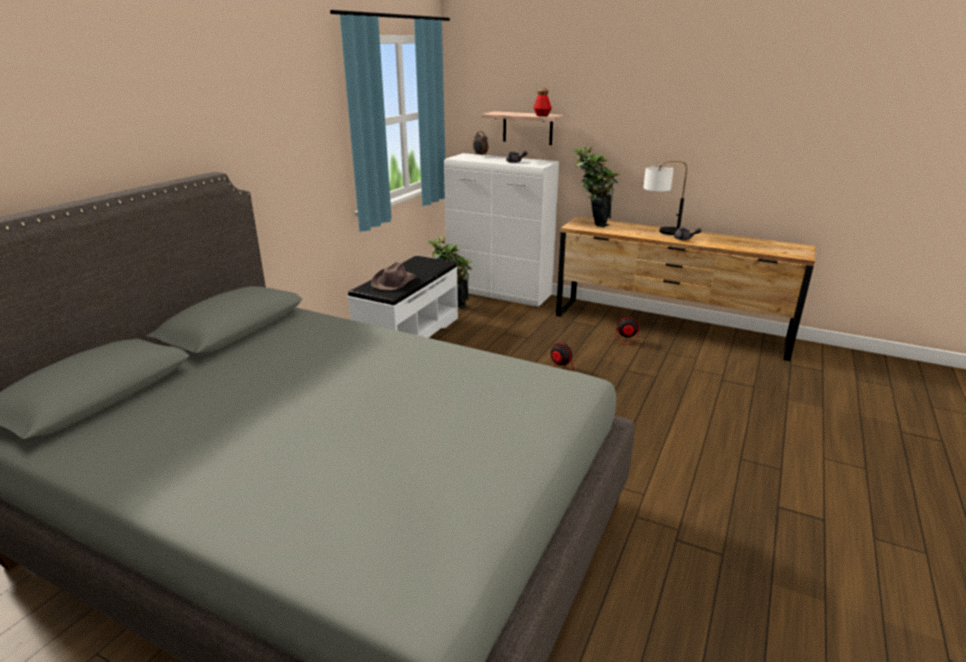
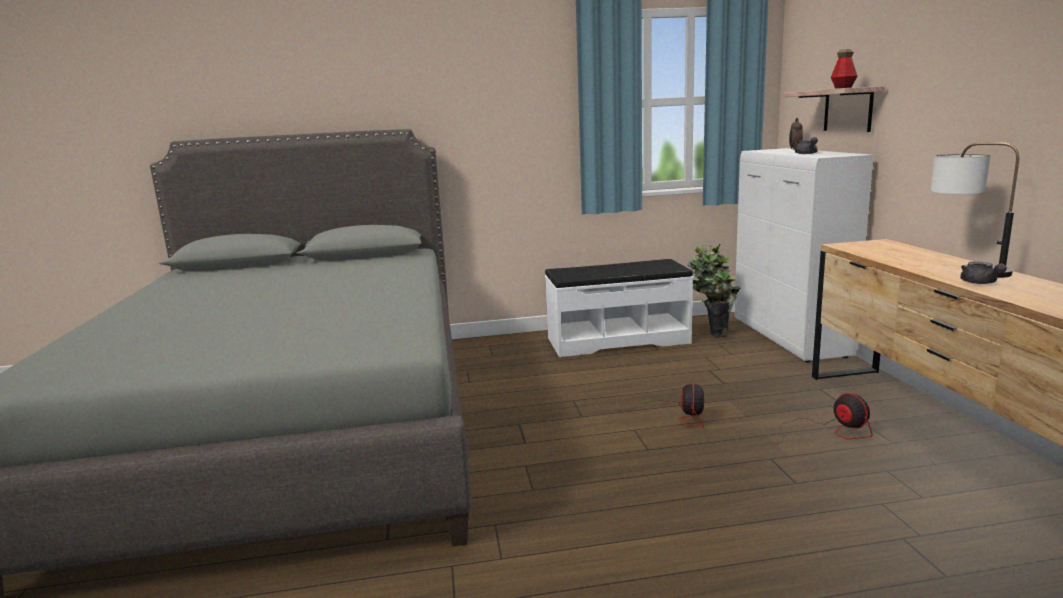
camera: 55 degrees right, 10 degrees down
brown hat [371,262,418,290] -> none
potted plant [573,146,619,227] -> none

